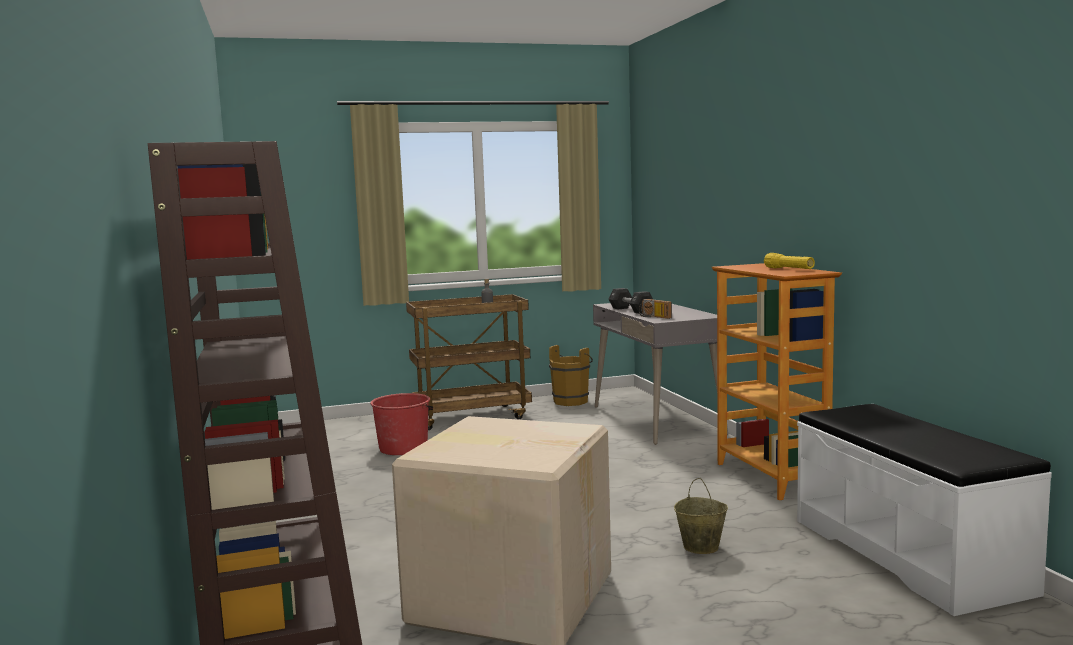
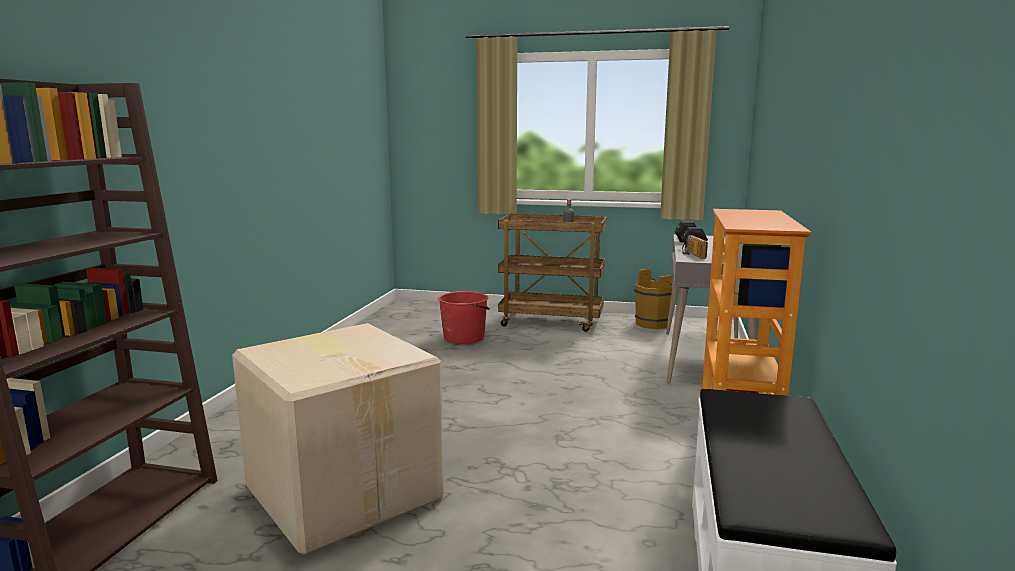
camera: 30 degrees right, 5 degrees up
beige bucket [674,478,728,554] -> none
yellow flashlight [764,253,815,269] -> none

